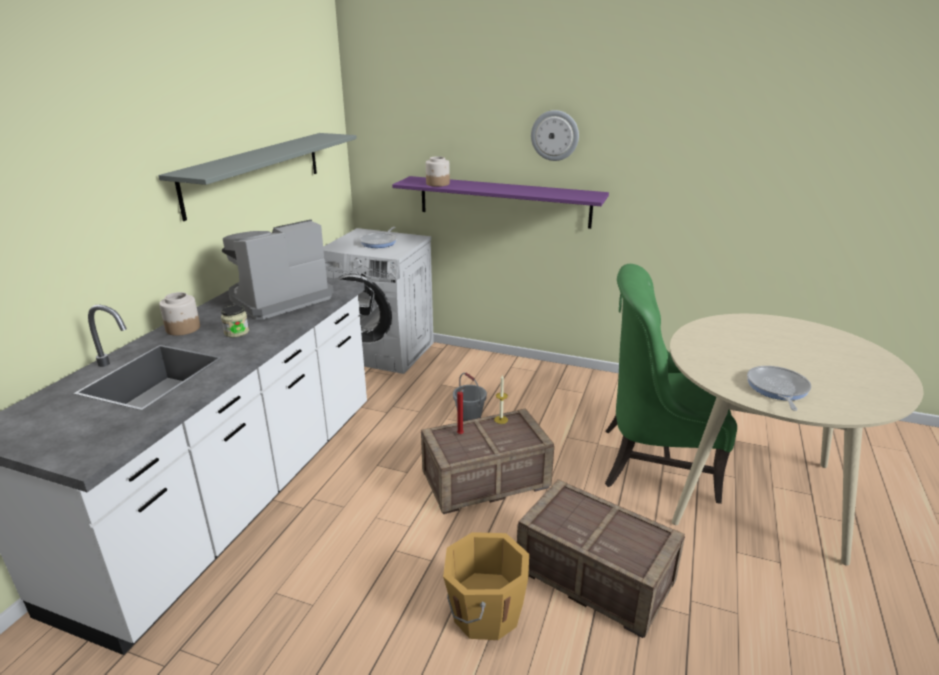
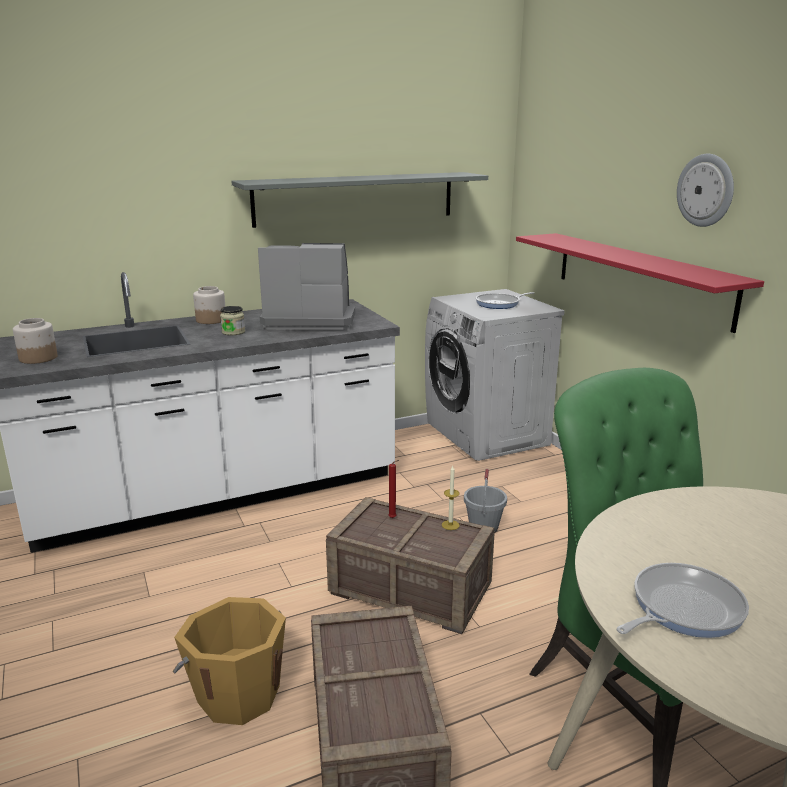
camera: 45 degrees right, 5 degrees down
purple shelf [392,176,609,229] -> red shelf [516,233,764,333]
jar [426,156,450,187] -> jar moved to [13,318,58,364]

